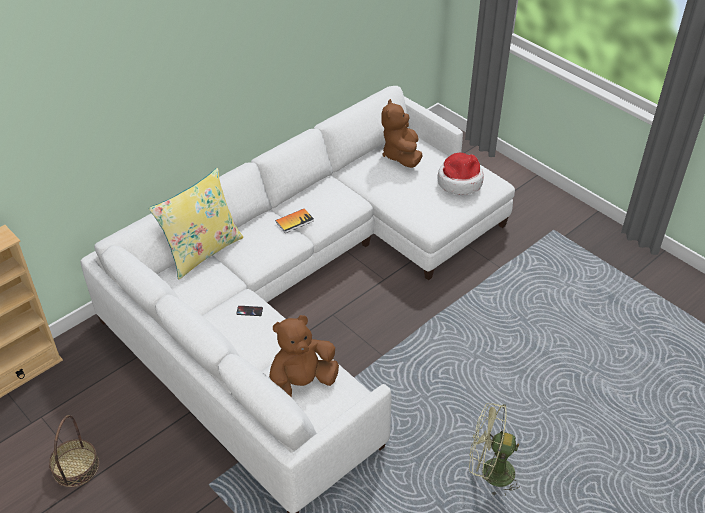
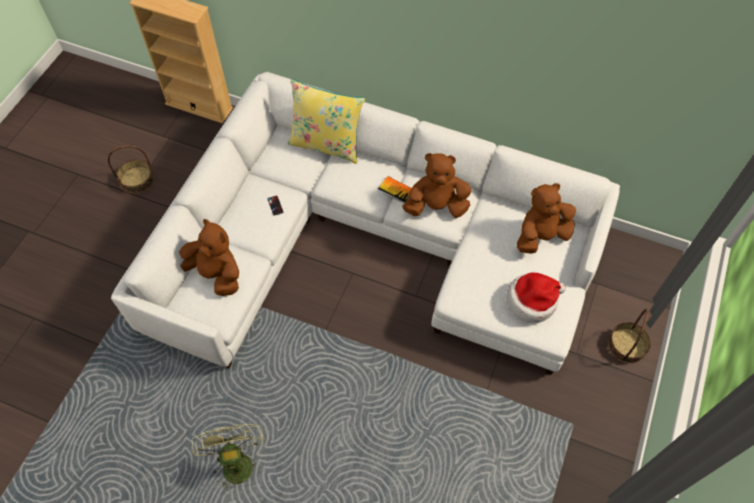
camera: 65 degrees right, 15 degrees up
none -> brown plush toy [403,153,471,218]
none -> basket [608,309,651,364]

